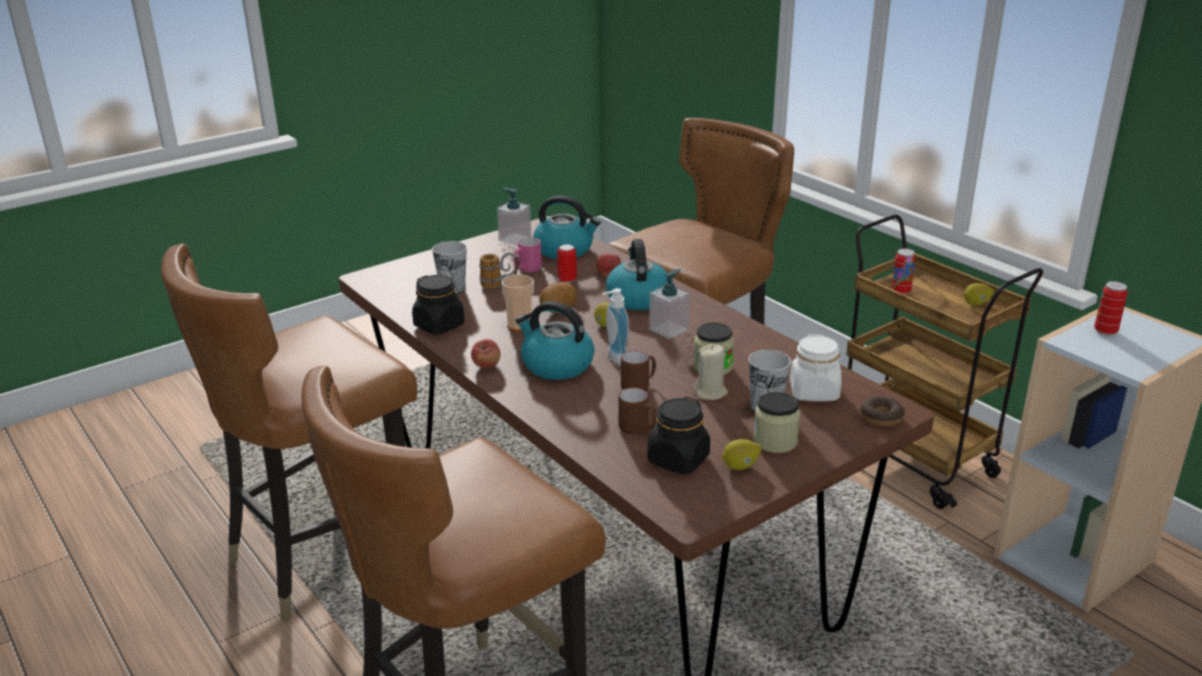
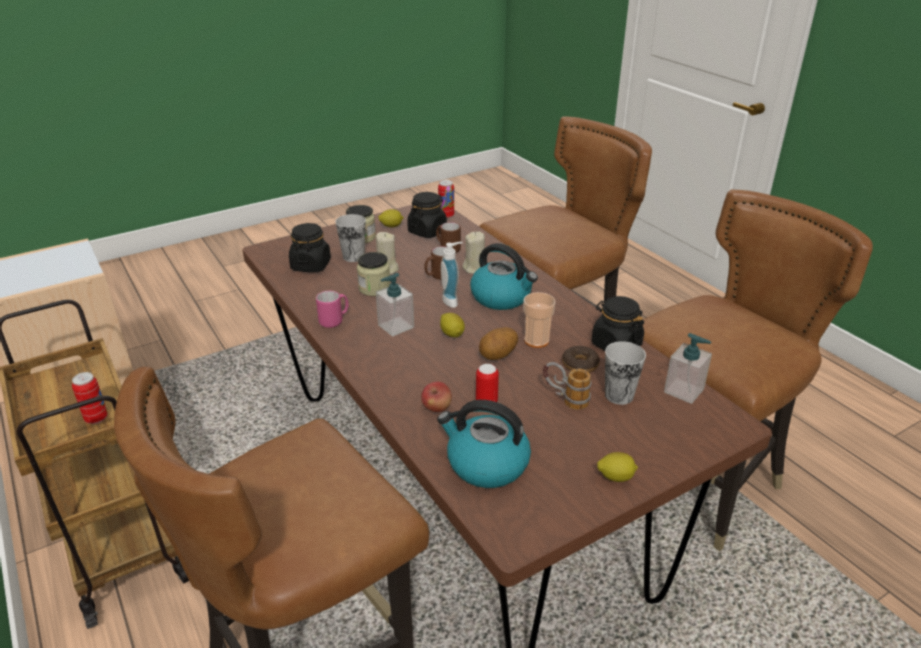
camera: 175 degrees left, 5 degrees up
apple [471,339,500,369] -> none
soap dispenser [497,187,532,246] -> soap dispenser moved to [664,333,712,404]
pink mug [513,237,542,272] -> pink mug moved to [316,291,349,328]
kettle [606,239,668,310] -> none
white jar [790,334,842,401] -> black jar [289,223,331,272]
donut [861,396,905,427] -> donut moved to [562,345,600,373]
lemon [963,283,994,305] -> lemon moved to [597,452,638,482]
can [1094,281,1128,336] -> can moved to [438,180,454,219]
none -> beige candle [462,232,485,274]

